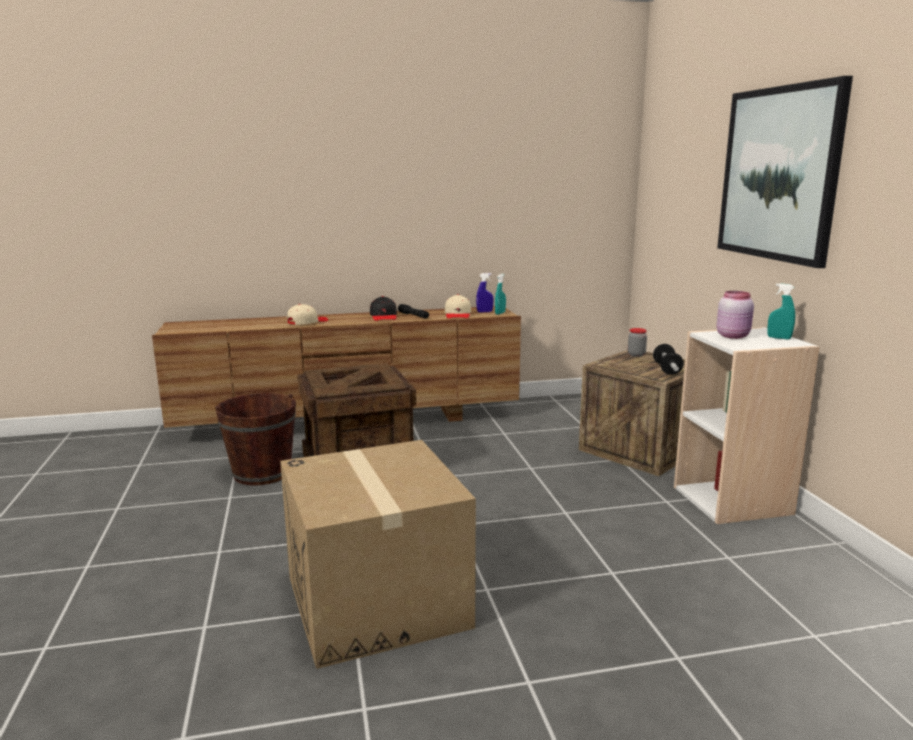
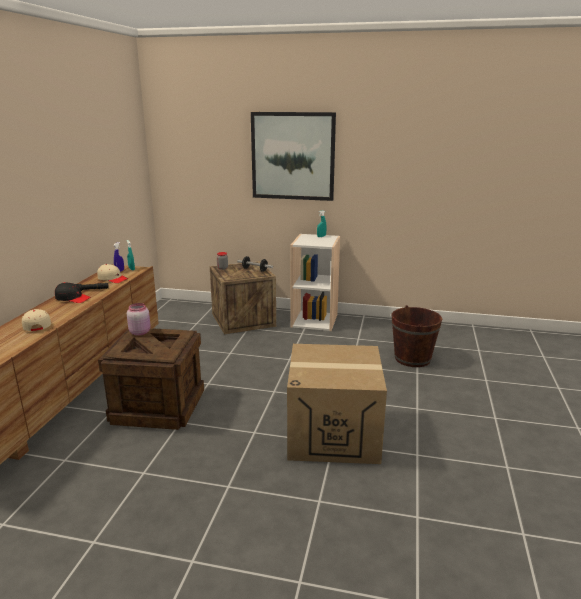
camera: 65 degrees left, 5 degrees up
brown bucket [215,393,296,486] -> brown bucket moved to [391,305,442,367]
pink jar [716,291,754,339] -> pink jar moved to [127,303,151,336]

